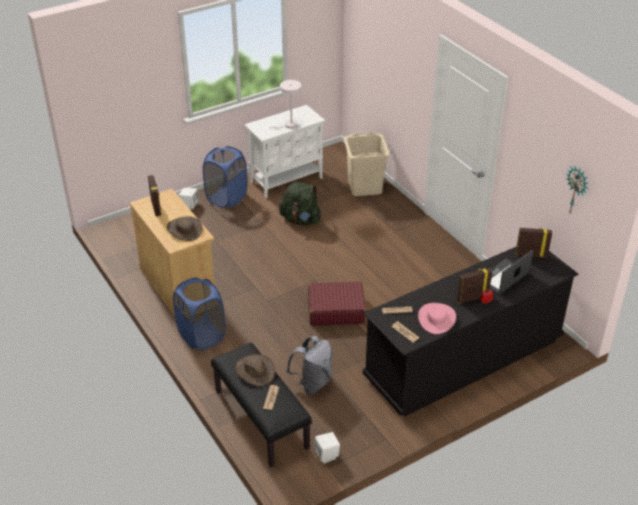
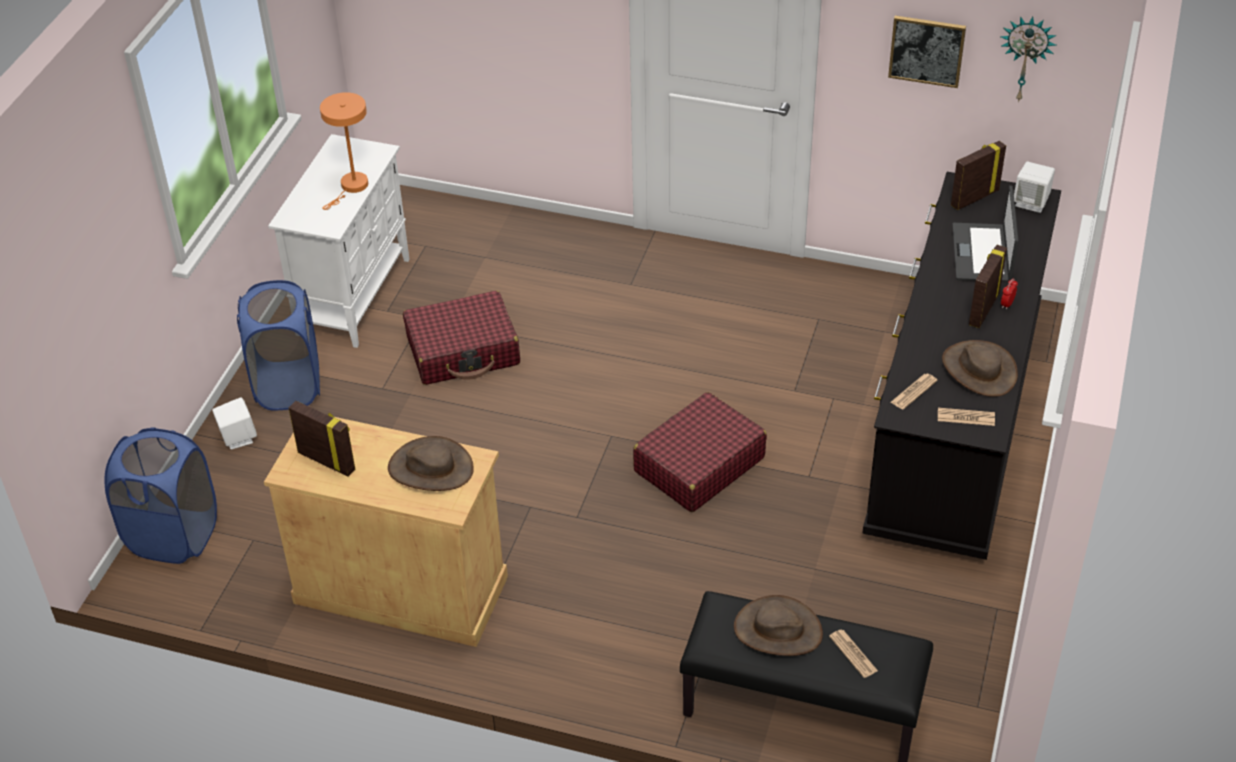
camera: 40 degrees left, 5 degrees up
blue laundry basket [173,278,226,350] -> blue laundry basket moved to [105,428,217,564]
white table lamp [269,80,302,129] -> orange table lamp [320,92,368,210]
green backpack [279,182,321,225] -> red suitcase [403,291,520,385]
grey backpack [286,336,332,394] -> none
white speaker [314,432,340,464] -> white speaker moved to [1014,162,1055,213]
beige laundry basket [344,132,390,196] -> none
pink hat [418,303,456,334] -> brown hat [942,340,1018,397]
none -> picture [888,16,966,88]

